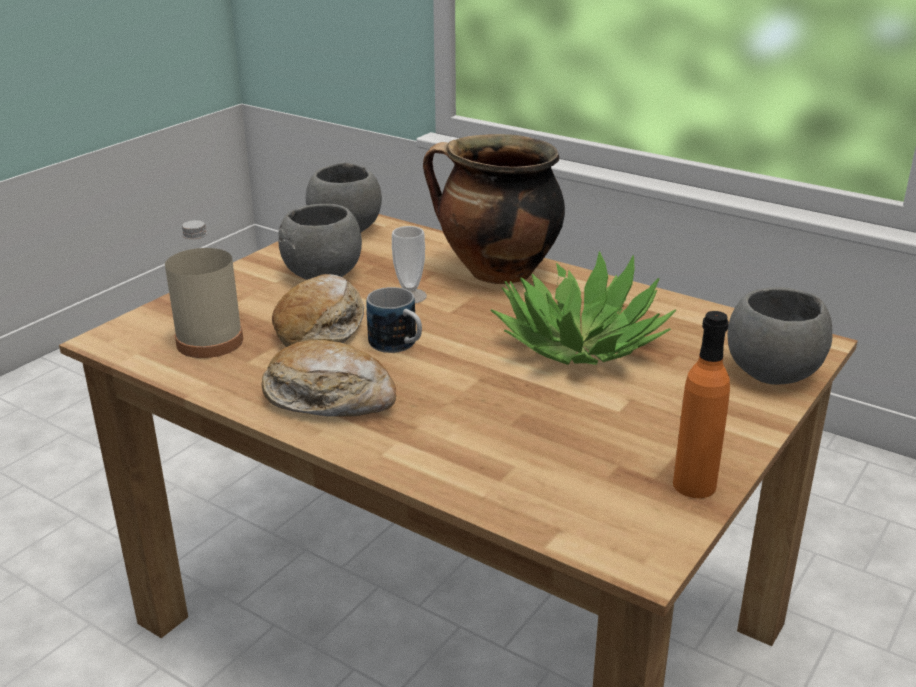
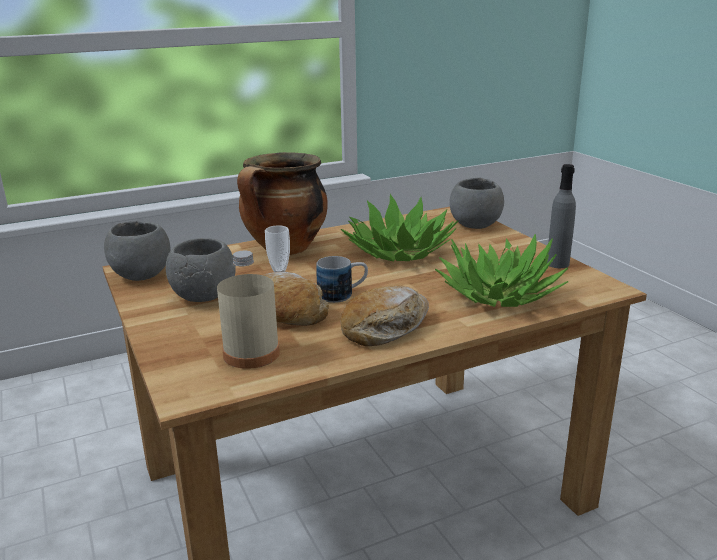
camera: 60 degrees left, 5 degrees down
orange bottle [673,311,730,498] -> grey bottle [547,164,576,268]
none -> potted plant [435,234,568,307]

